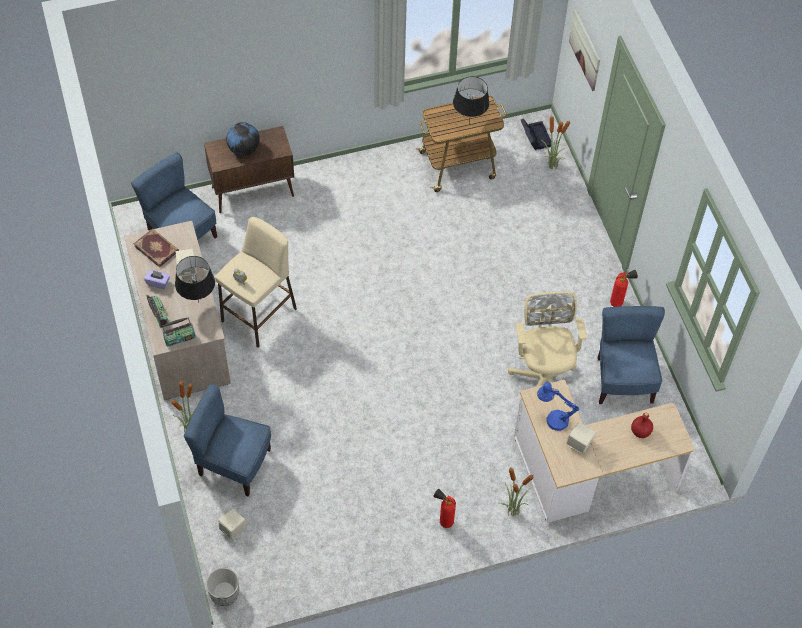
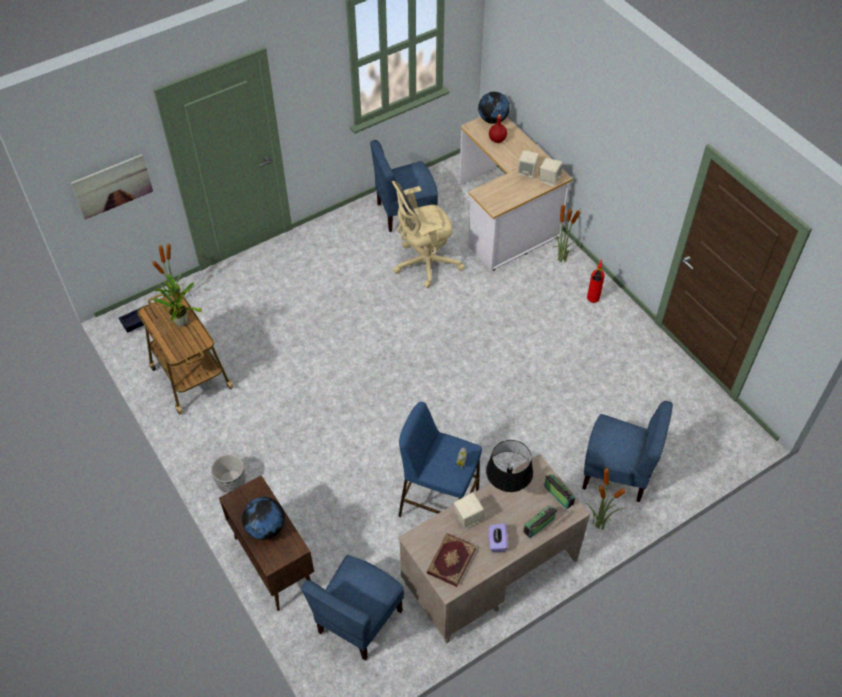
camera: 105 degrees left, 5 degrees down
blue chair [184,384,271,497] -> blue chair turned 75 degrees counterclockwise [582,401,673,502]
planter [206,568,239,606] -> planter moved to [211,454,245,493]
beige stool [215,217,297,348] -> blue stool [398,402,482,517]
beige speaker [219,509,245,540] -> beige speaker moved to [539,158,562,187]
black table lamp [453,76,490,124] -> potted plant [153,275,202,327]
blue table lamp [537,382,580,431] -> none
fire extinguisher [610,270,638,307] -> none
none -> globe [478,92,510,124]

